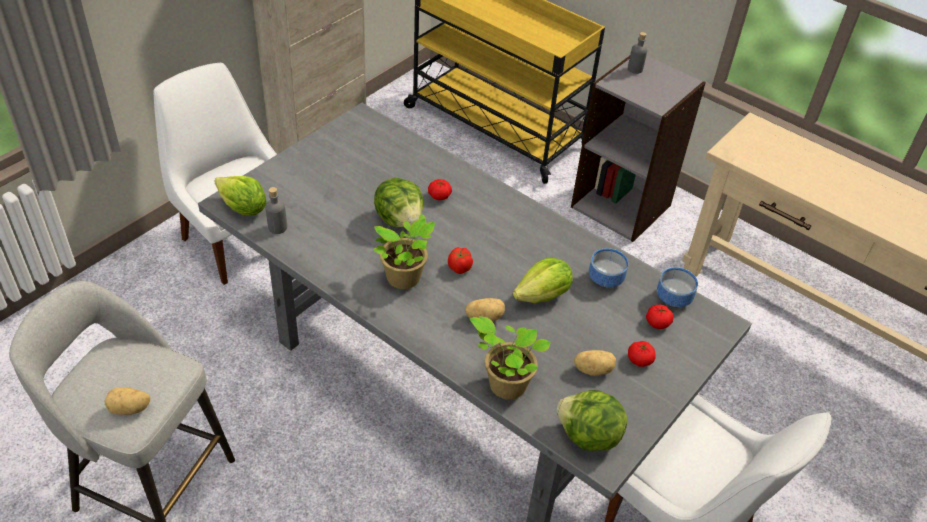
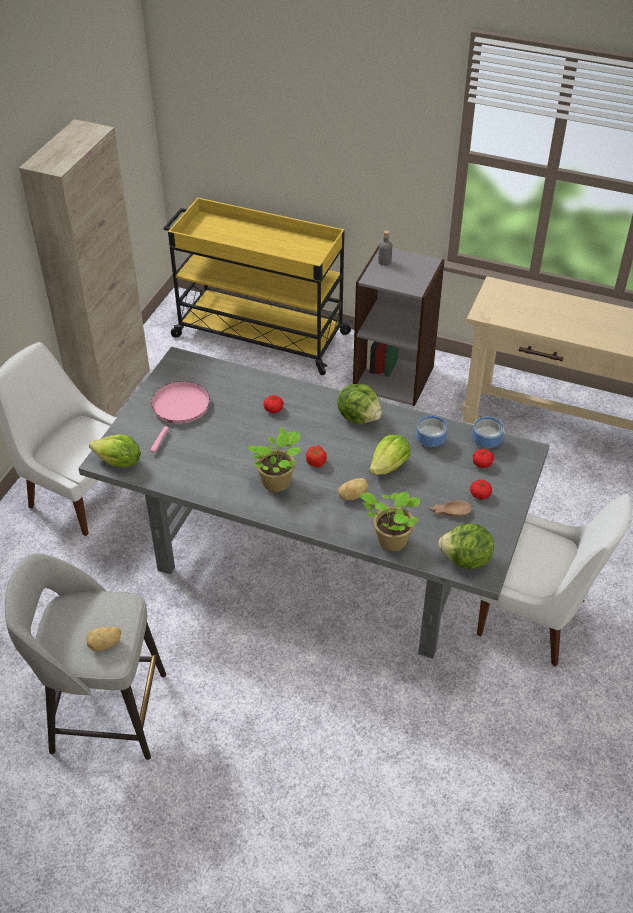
camera: 15 degrees left, 0 degrees up
grey bottle [265,187,287,234] -> none
lettuce [374,178,424,228] -> lettuce moved to [337,384,382,424]
potato [574,350,616,376] -> brown bowl [429,501,471,517]
none -> pink frying pan [150,381,210,453]

